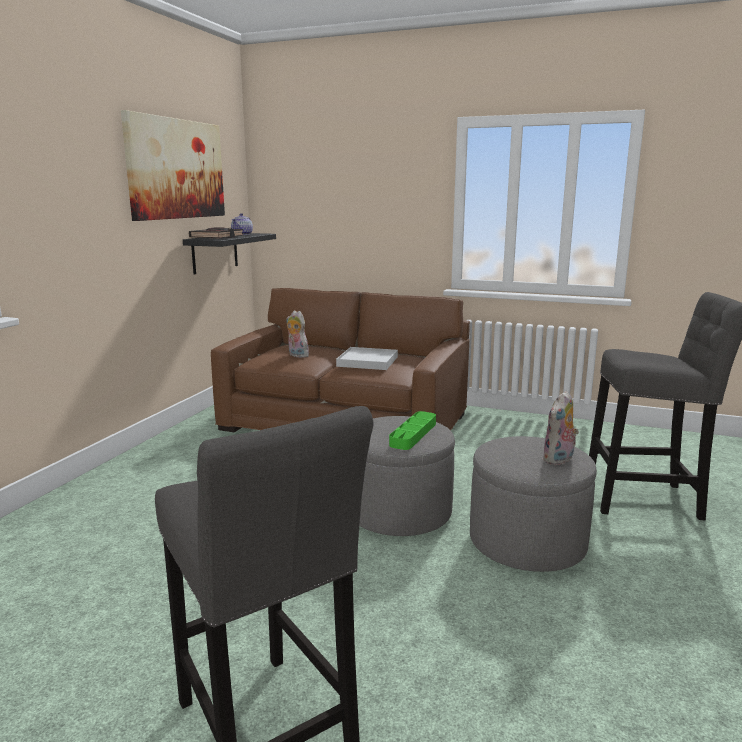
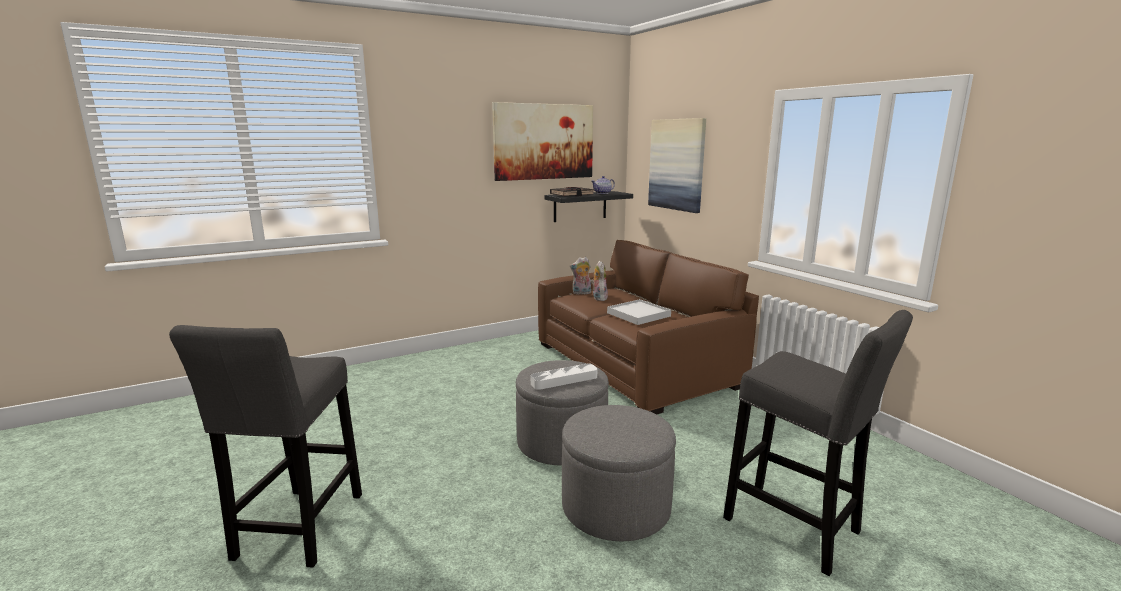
camera: 40 degrees right, 0 degrees up
green tray [389,411,436,450] -> white tray [531,363,597,390]
plush toy [542,391,579,465] -> plush toy moved to [570,257,591,295]
none -> picture [648,118,706,213]

